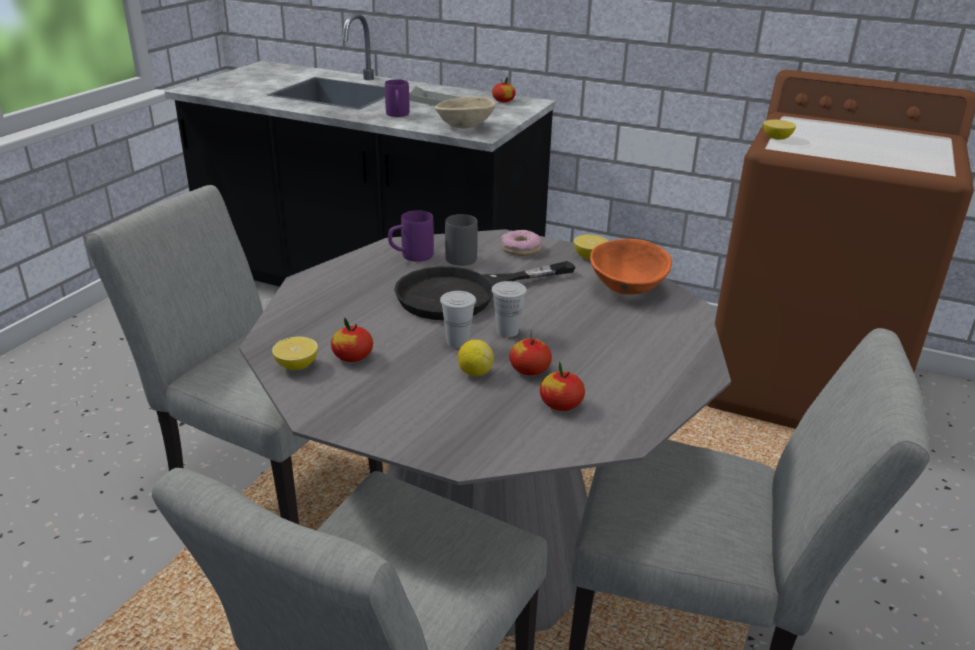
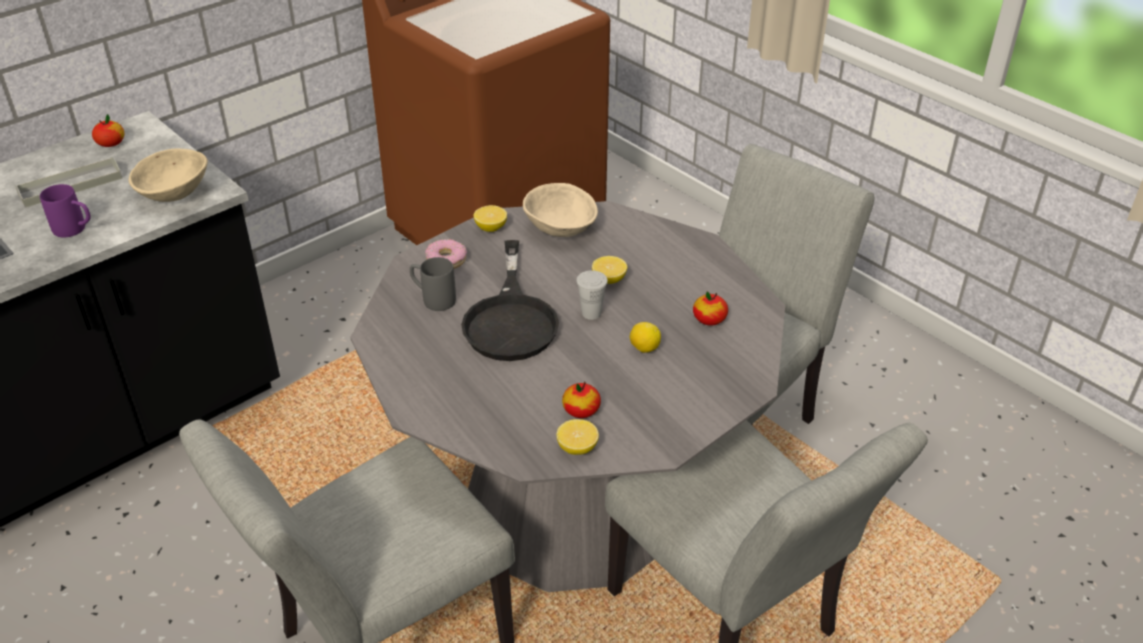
camera: 65 degrees left, 10 degrees up
purple mug [388,210,434,262] -> none
white cup [440,291,476,348] -> none
apple [509,333,552,375] -> none
orange bowl [590,239,672,295] -> beige bowl [523,183,598,237]
lemon [763,120,796,140] -> lemon moved to [592,256,627,284]

